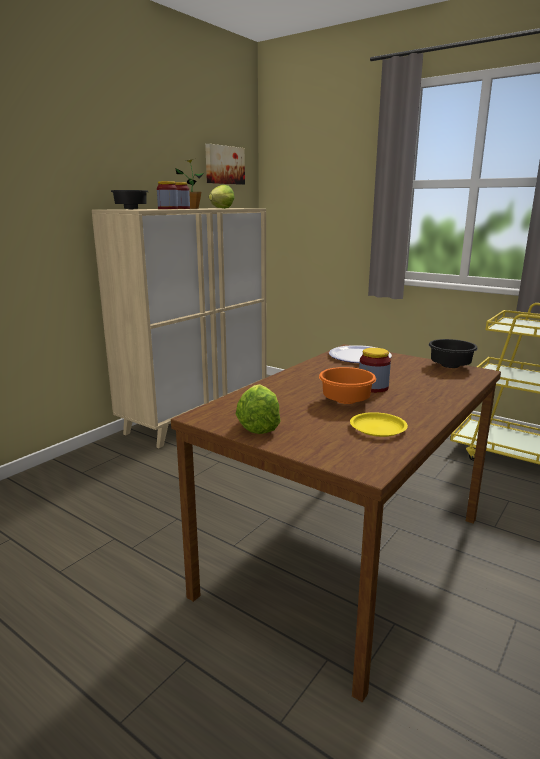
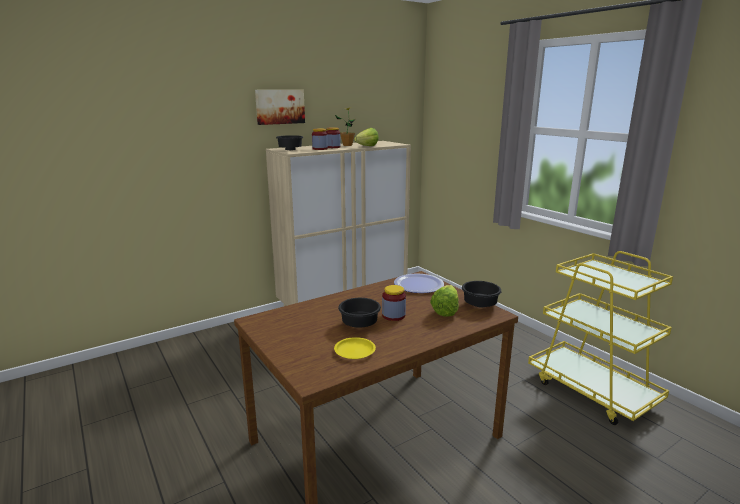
camera: 20 degrees right, 0 degrees up
picture [205,144,245,185] -> picture moved to [255,90,305,125]
lettuce [236,384,281,434] -> lettuce moved to [430,285,459,317]
orange bowl [319,367,376,404] -> black bowl [338,298,381,328]

